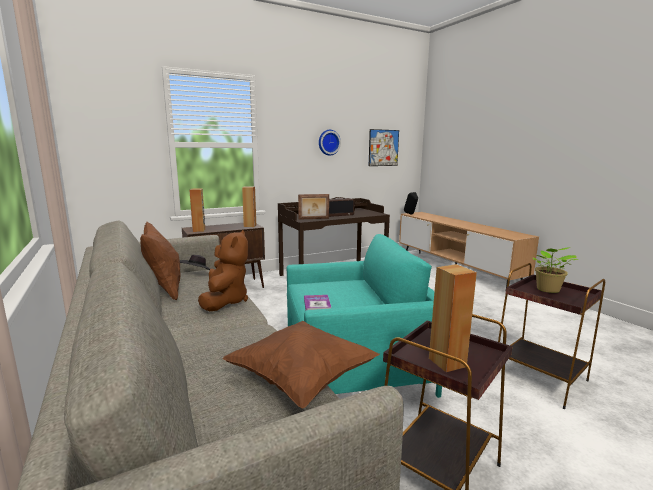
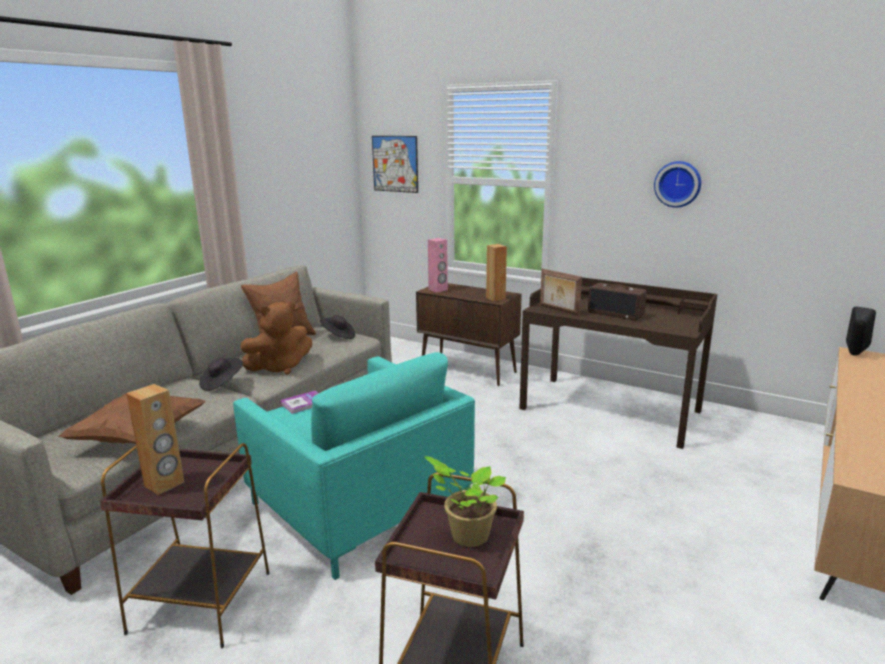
camera: 60 degrees right, 5 degrees up
brown speaker [189,189,205,232] -> pink speaker [428,238,448,292]
picture [369,129,399,166] -> picture moved to [372,136,418,193]
none -> black hat [199,358,243,391]

